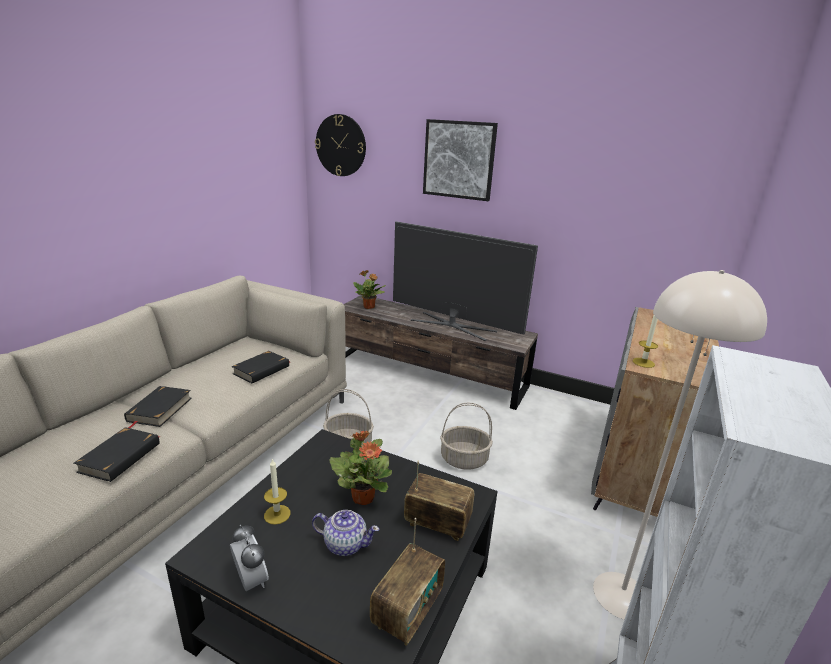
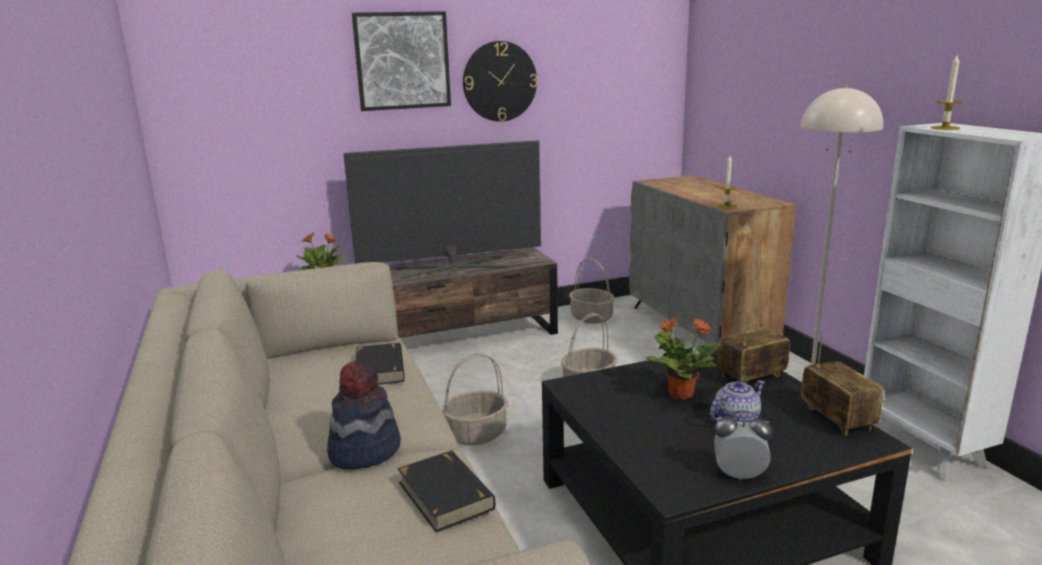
camera: 45 degrees left, 5 degrees down
black book [124,386,192,428] -> hat [327,360,401,470]
candle [264,458,291,525] -> candle moved to [930,55,962,130]
wall clock [315,114,366,176] -> wall clock moved to [463,41,537,122]
none -> basket [569,258,615,324]

